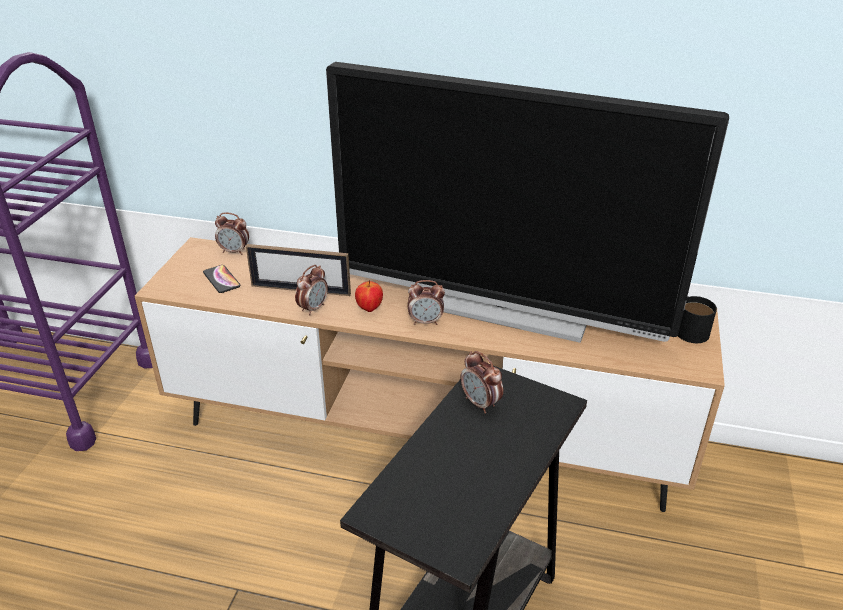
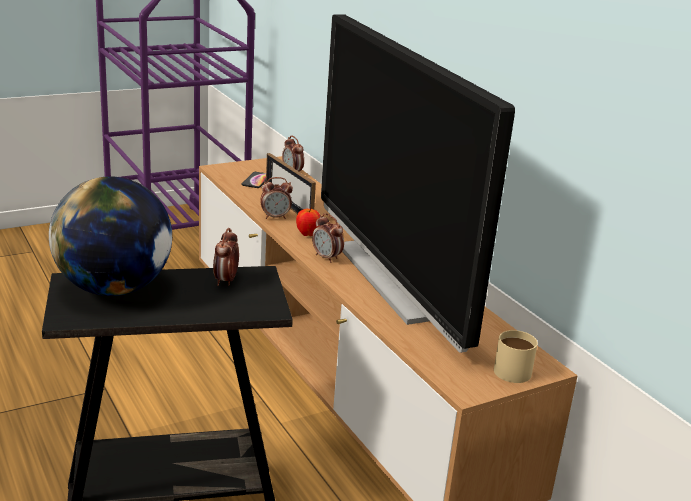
camera: 45 degrees right, 10 degrees down
black mug [678,296,717,343] -> beige mug [494,330,538,383]
none -> globe [49,177,172,296]

